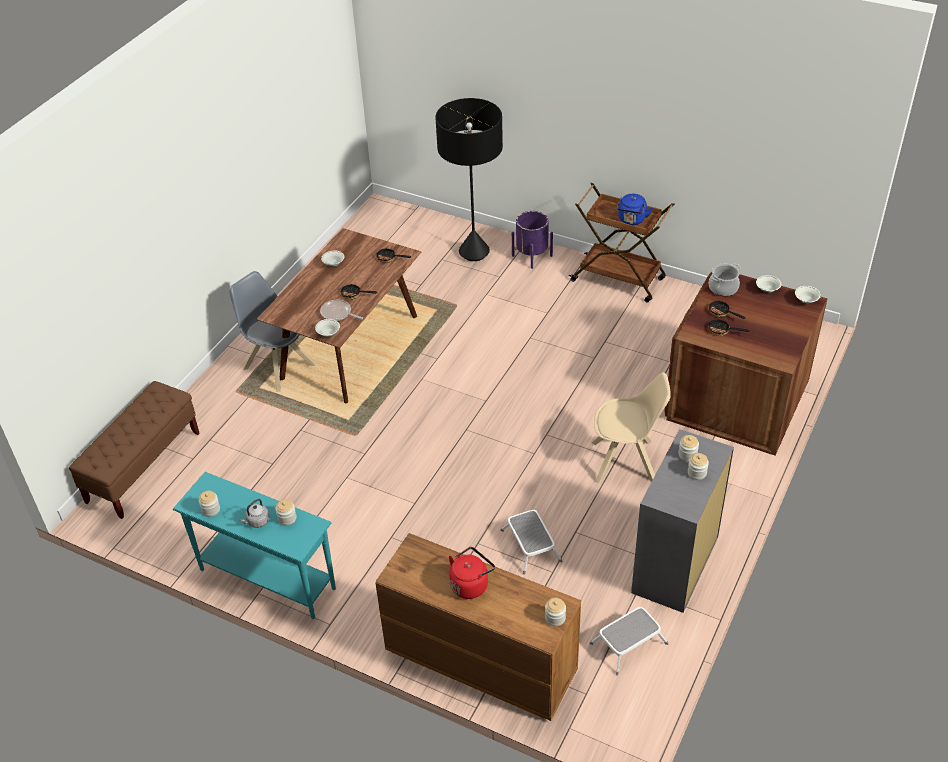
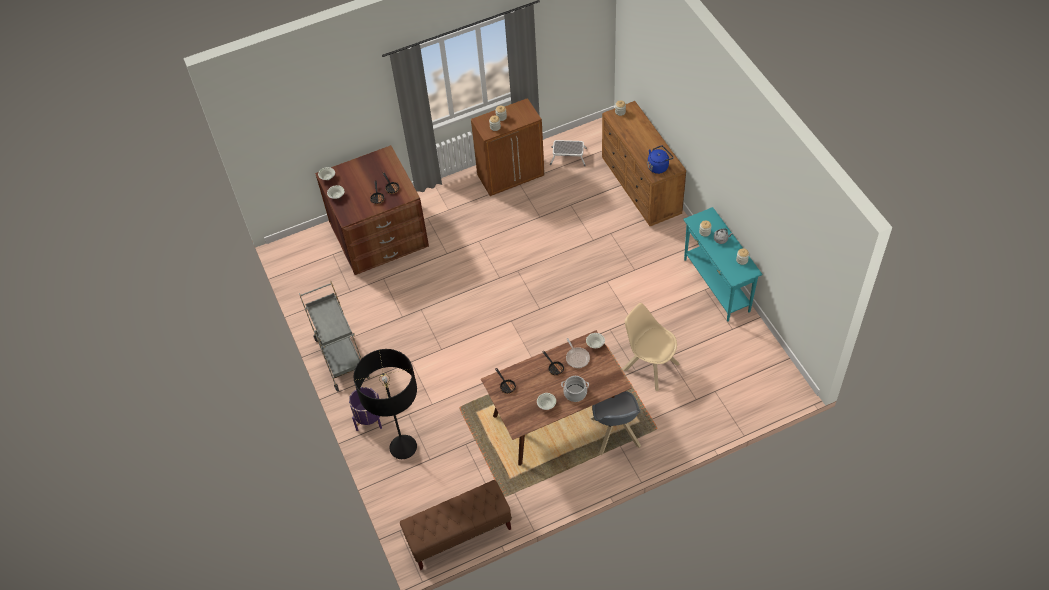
camera: 140 degrees left, 10 degrees up
brown bench [69,381,200,519] -> brown bench moved to [400,480,512,570]
red kettle [449,547,495,599] -> none
grey step ladder [500,510,562,575] -> none
brown cart [569,183,675,303] -> grey cart [299,281,370,392]
beige chair [592,373,671,483] -> beige chair moved to [622,303,680,391]
blue kettle [617,194,653,225] -> blue kettle moved to [647,145,674,174]
grey cabinet [631,429,734,613] -> brown cabinet [471,98,545,196]
cooking pot [709,264,741,296] -> cooking pot moved to [561,376,589,402]

